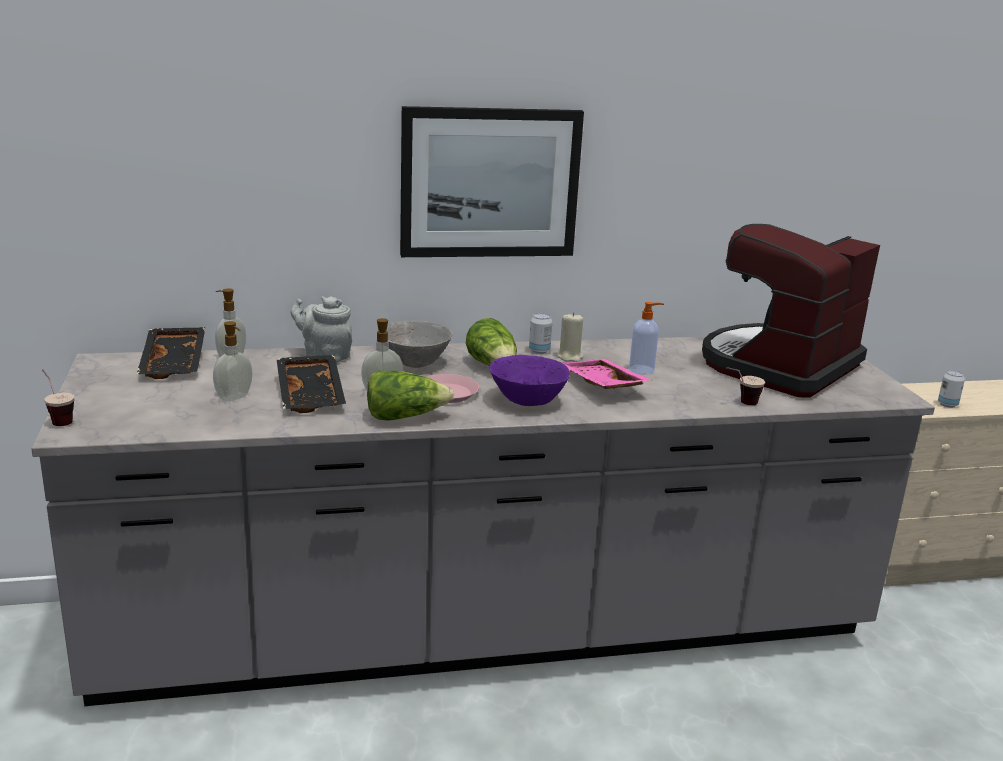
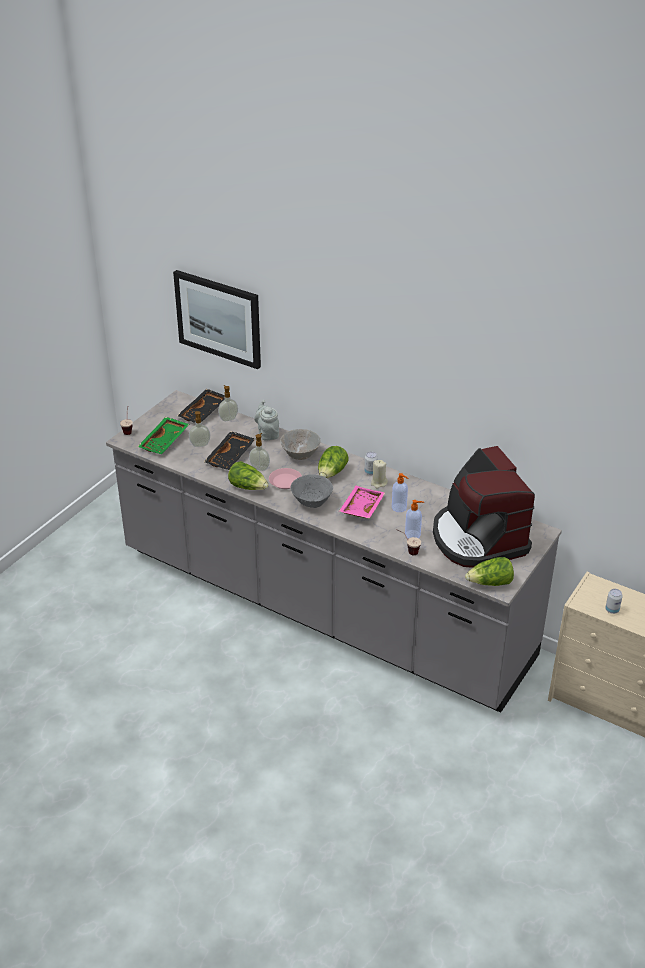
camera: 45 degrees right, 15 degrees up
picture [400,106,584,257] -> picture moved to [173,270,261,369]
purple bowl [490,355,570,406] -> grey bowl [291,474,333,508]
coffee machine [702,224,880,397] -> coffee machine turned 105 degrees counterclockwise [433,446,535,568]
none -> green tray [137,417,189,454]
none -> soap dispenser [405,500,424,539]
none -> lettuce [465,557,514,586]

